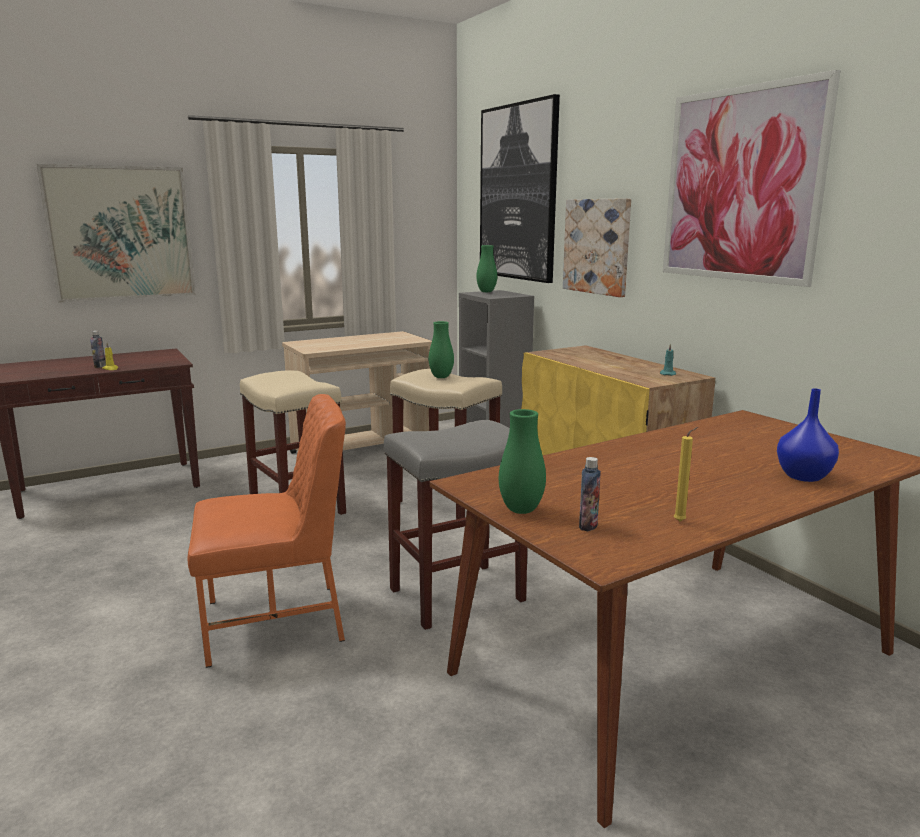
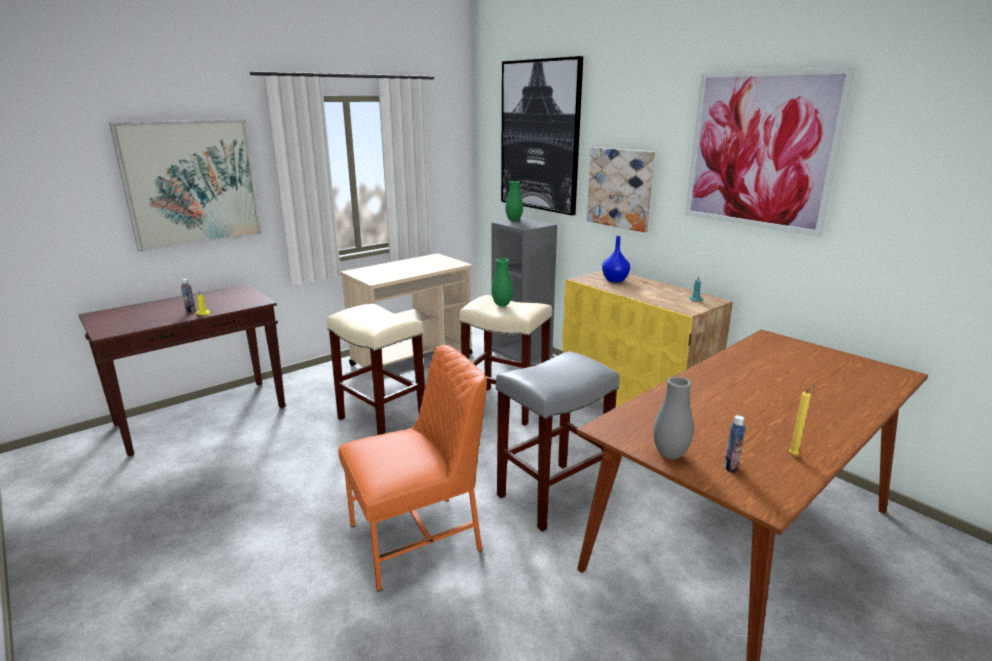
camera: 10 degrees left, 5 degrees up
green vase [499,409,546,514] -> grey vase [653,377,694,459]
blue vase [777,389,839,482] -> blue vase moved to [602,236,630,283]

